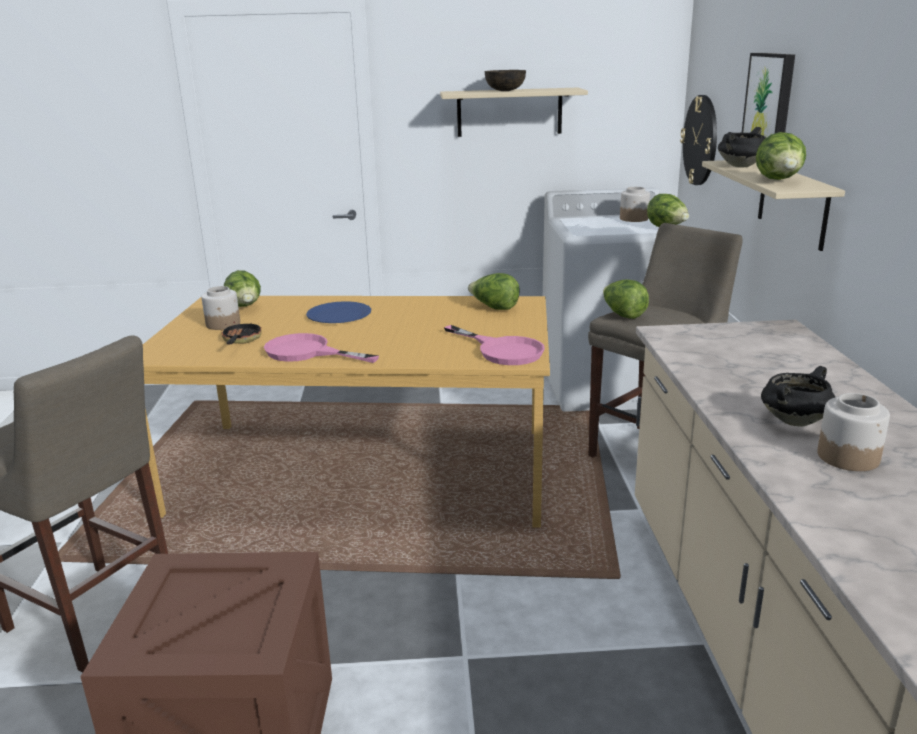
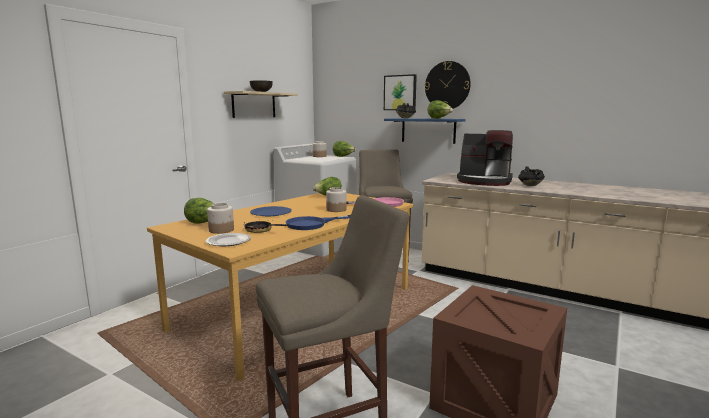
camera: 55 degrees left, 10 degrees down
pink frying pan [264,333,379,363] -> blue frying pan [286,215,351,230]
lettuce [603,279,649,319] -> none
wall clock [680,95,717,185] -> wall clock moved to [425,61,471,109]
beige shelf [702,160,845,251] -> blue shelf [384,118,466,144]
jar [817,393,890,471] -> jar moved to [326,187,347,212]
none -> plate [206,233,251,246]
none -> coffee machine [457,130,513,186]

